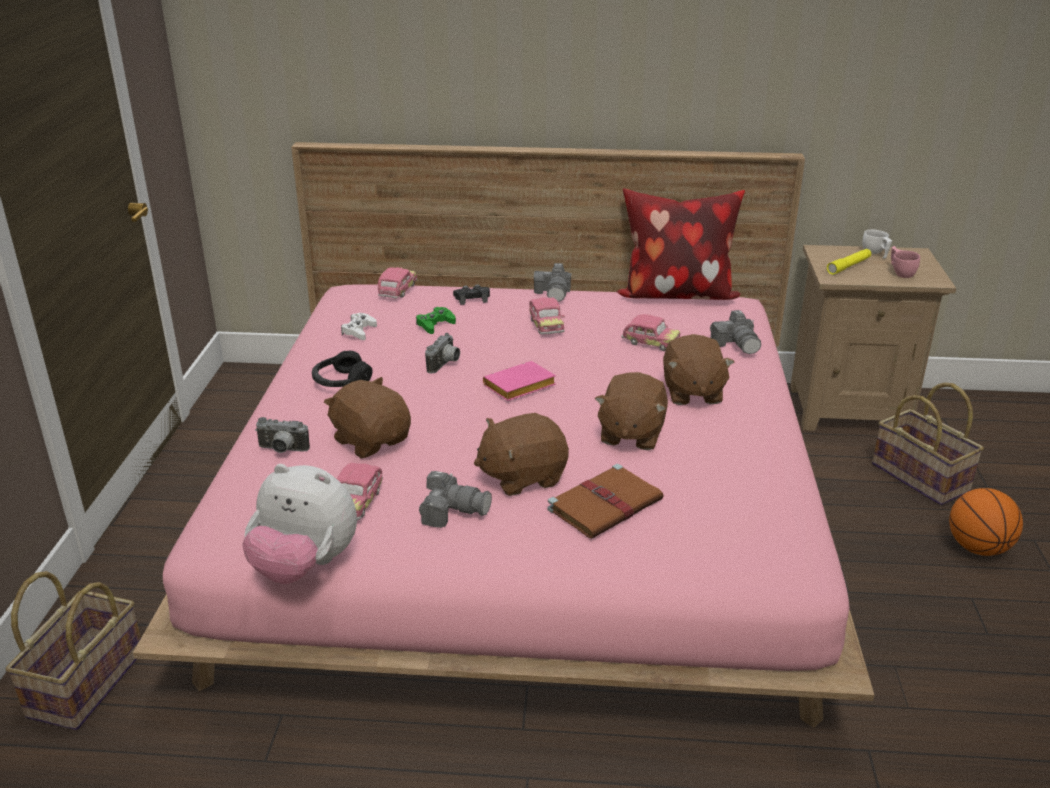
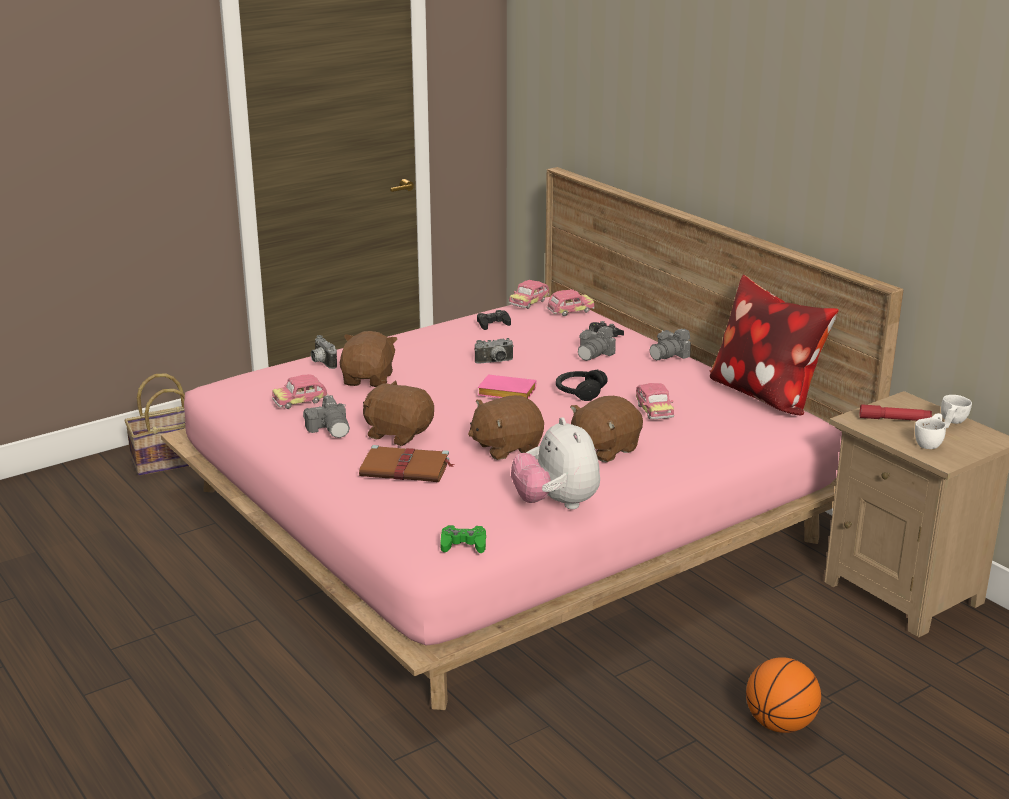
camera: 50 degrees right, 5 degrees down
plush toy [242,464,357,584] -> plush toy moved to [511,417,600,509]
black headphones [312,351,373,387] -> black headphones moved to [556,370,608,401]
white game controller [341,313,377,340] -> black game controller [477,310,511,330]
green game controller [416,307,456,334] -> green game controller moved to [440,525,486,553]
toy car [529,298,565,335] -> toy car moved to [509,280,550,309]
camera [710,310,761,354] -> camera moved to [578,326,616,361]
yellow flashlight [827,249,871,275] -> red flashlight [860,404,932,421]
basket [872,382,984,505] -> none
pink cup [891,246,920,278] -> white cup [915,413,946,449]

